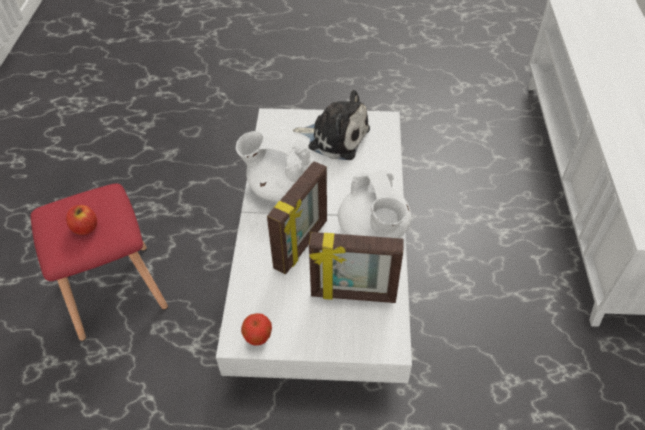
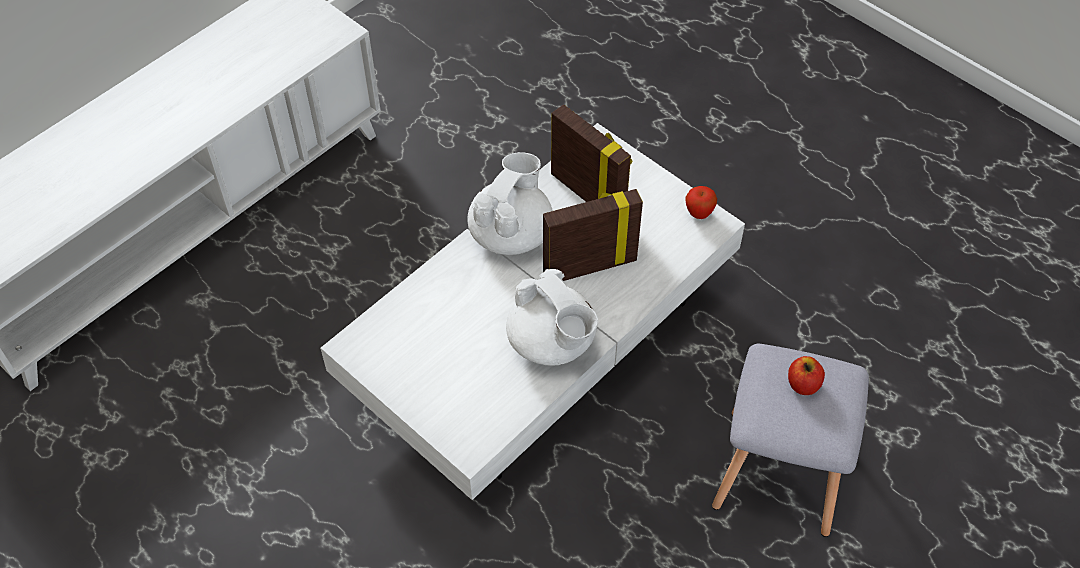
camera: 140 degrees left, 5 degrees up
red stool [31,184,168,341] -> grey stool [712,344,869,537]
plush toy [293,90,370,160] -> none

